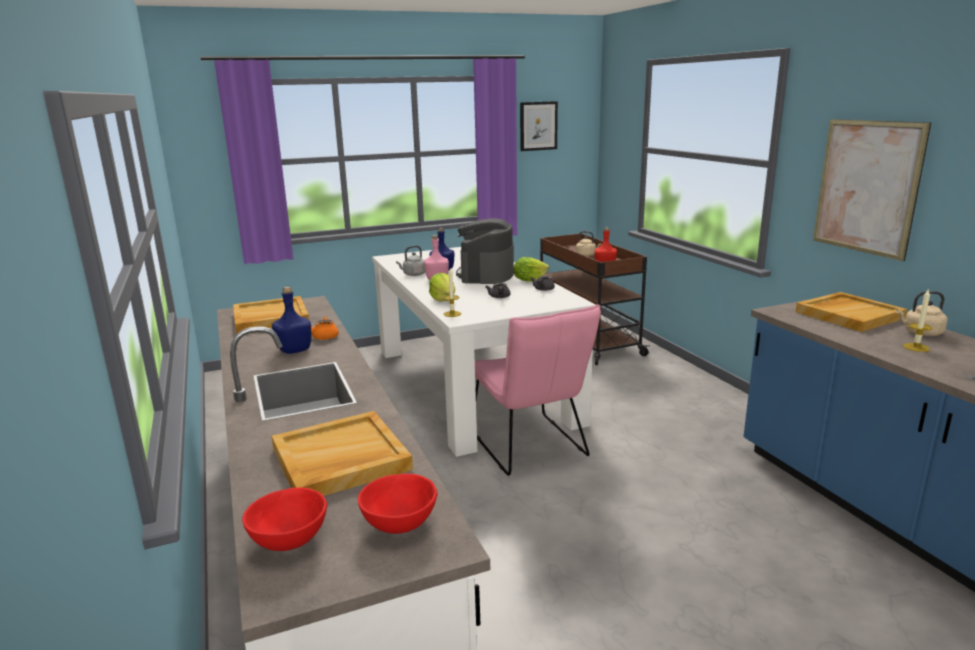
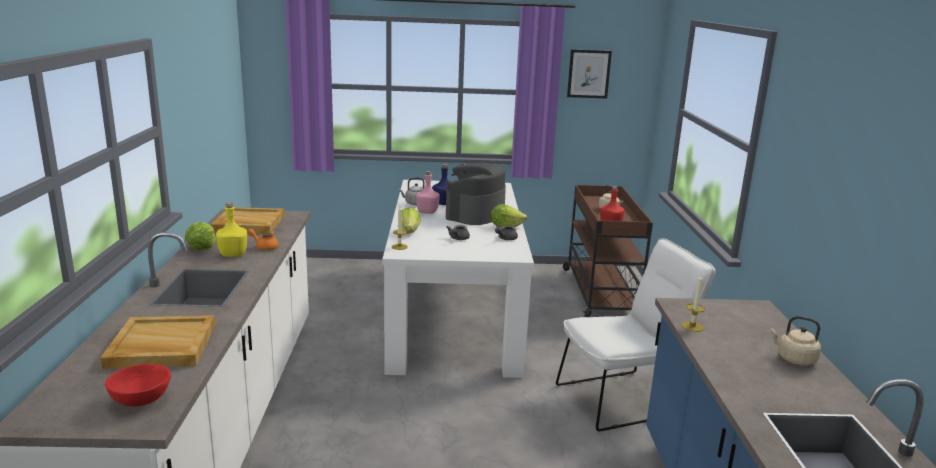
camera: 20 degrees right, 0 degrees up
red bowl [242,488,327,551] -> none
blue bottle [272,287,311,354] -> yellow bottle [216,203,247,257]
pink chair [475,304,601,476] -> none
beige tray [796,292,907,332] -> none
picture [813,119,931,261] -> none
candle [903,290,932,352] -> candle moved to [682,274,705,332]
none -> lettuce [185,222,216,250]
none -> white chair [556,238,715,431]

